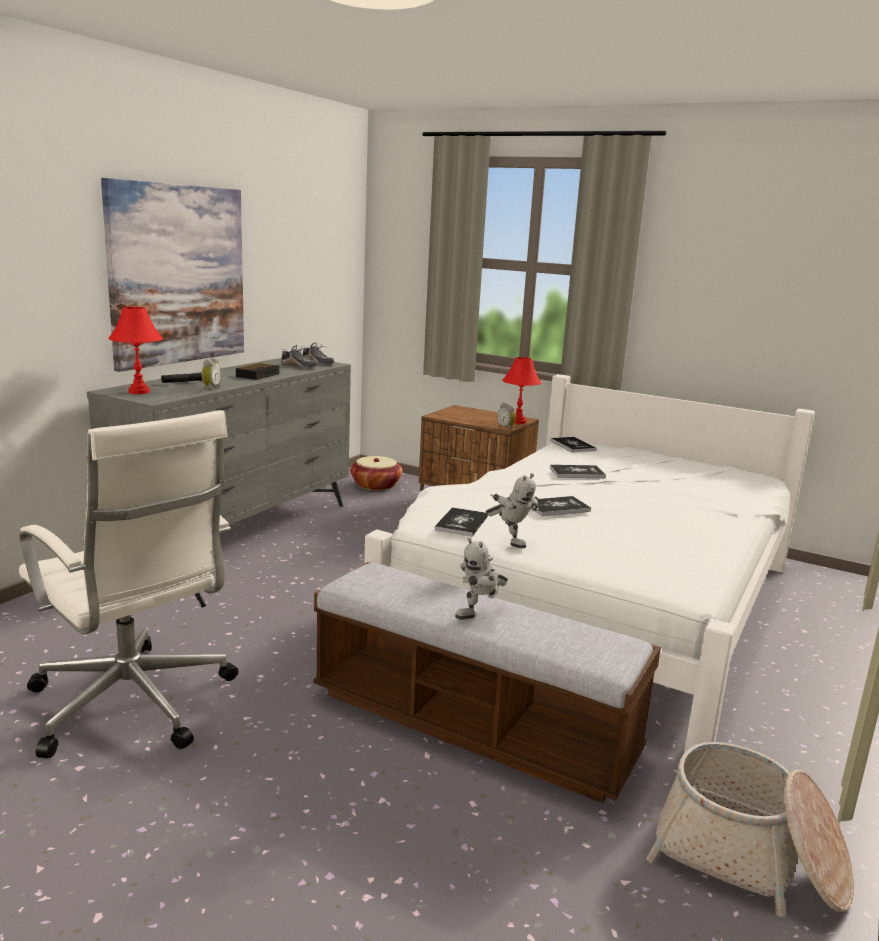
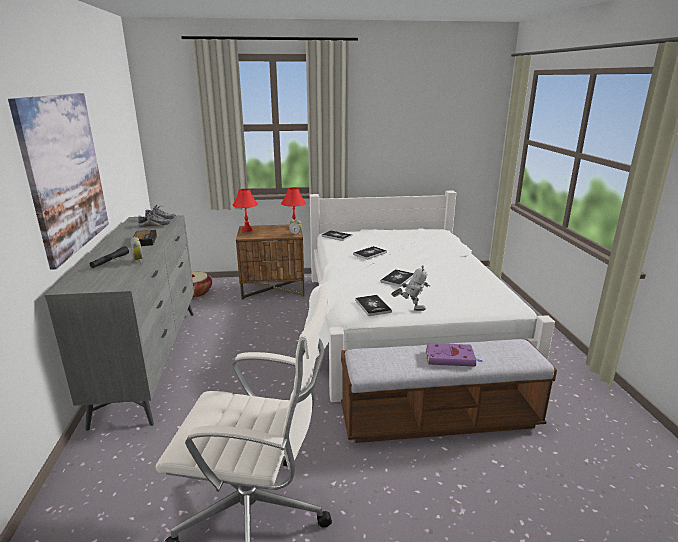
camera: 35 degrees left, 5 degrees up
red table lamp [109,307,163,394] -> red table lamp moved to [232,189,258,232]
toy robot [455,537,508,620] -> purple book [426,343,483,366]
basket [646,742,854,917] -> none

